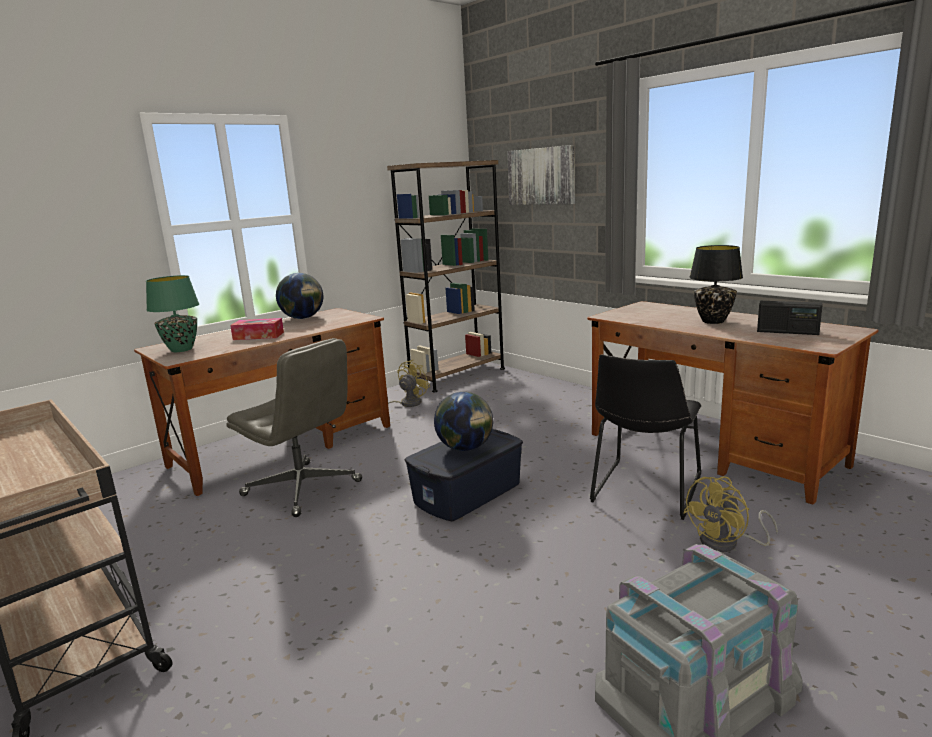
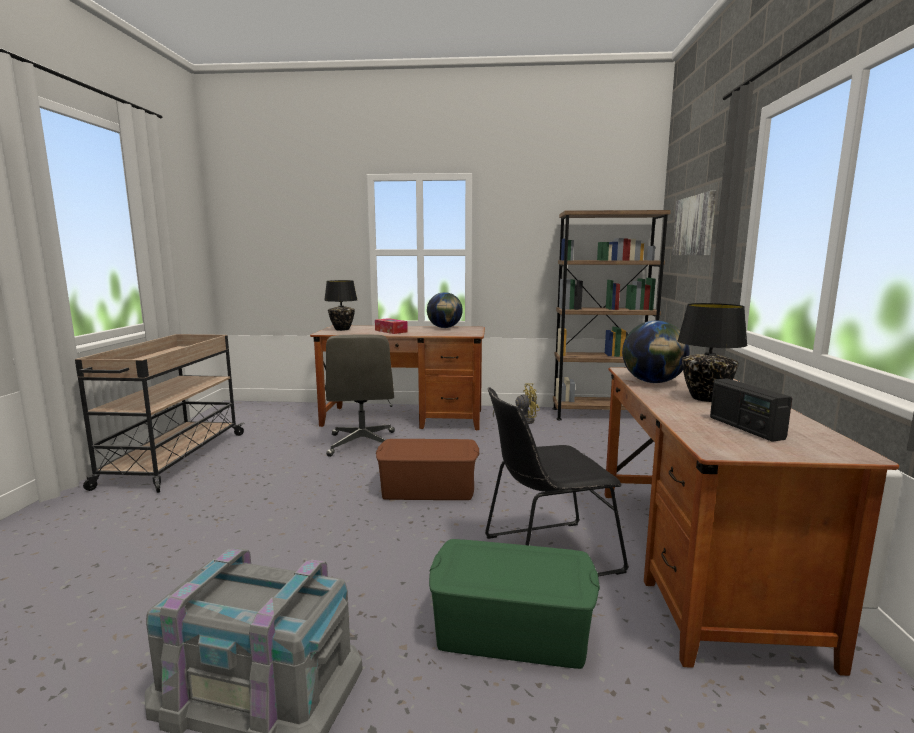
camera: 45 degrees right, 5 degrees down
green table lamp [146,275,199,352] -> black table lamp [324,280,357,331]
blue storage box [405,429,523,521] -> brown storage box [376,439,479,500]
globe [434,392,493,451] -> globe moved to [622,321,690,383]
yellow fan [683,476,778,552] -> green storage box [429,539,600,669]

